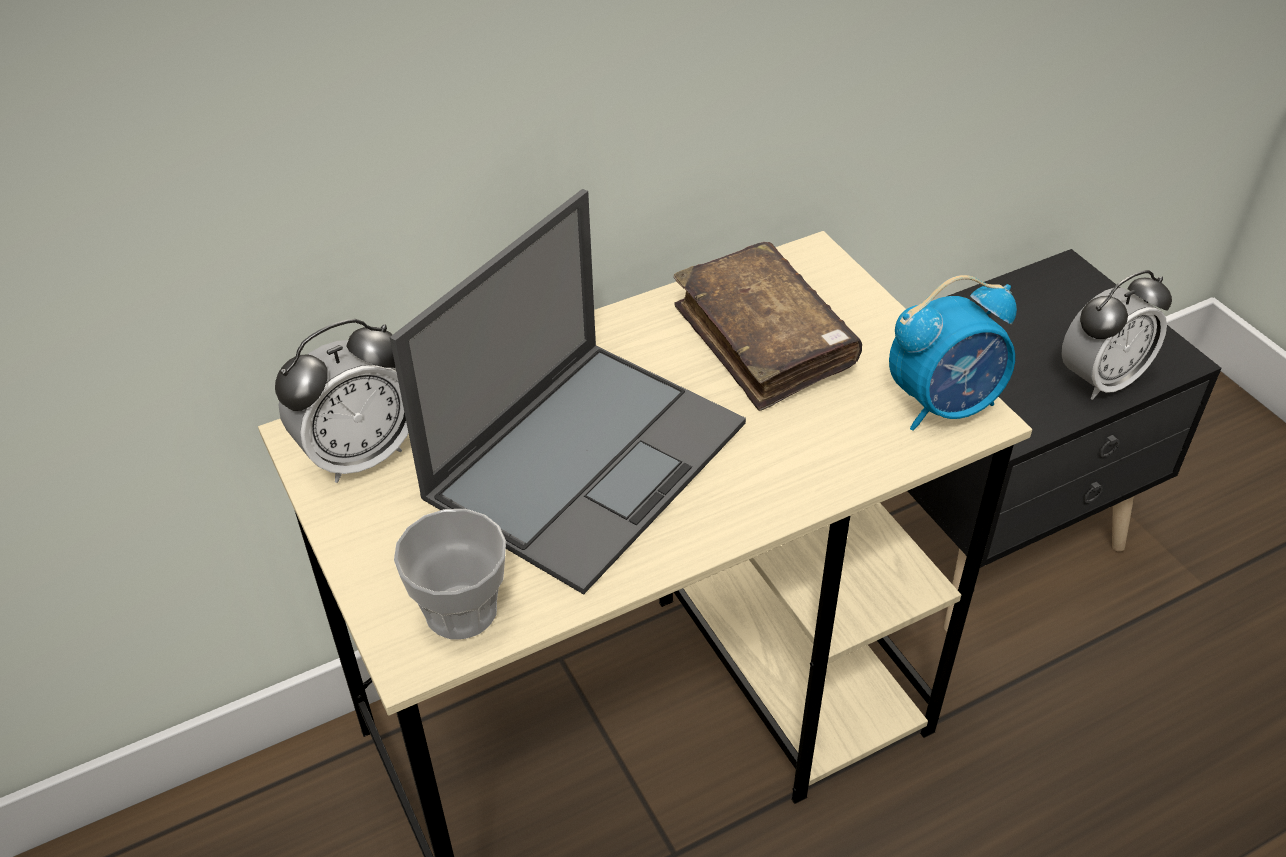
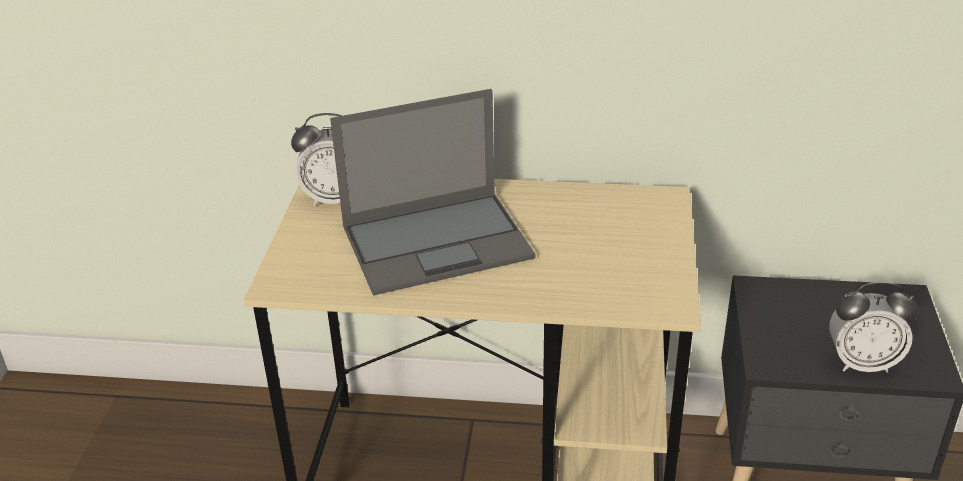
camera: 35 degrees right, 10 degrees down
cup [394,509,506,639] -> none
brown book [674,242,862,411] -> none
alarm clock [889,275,1017,431] -> none

